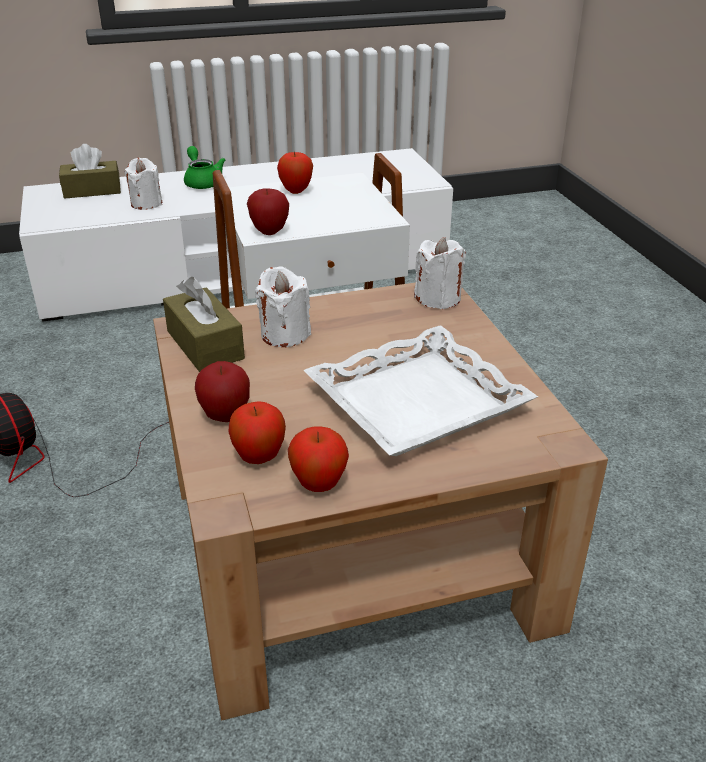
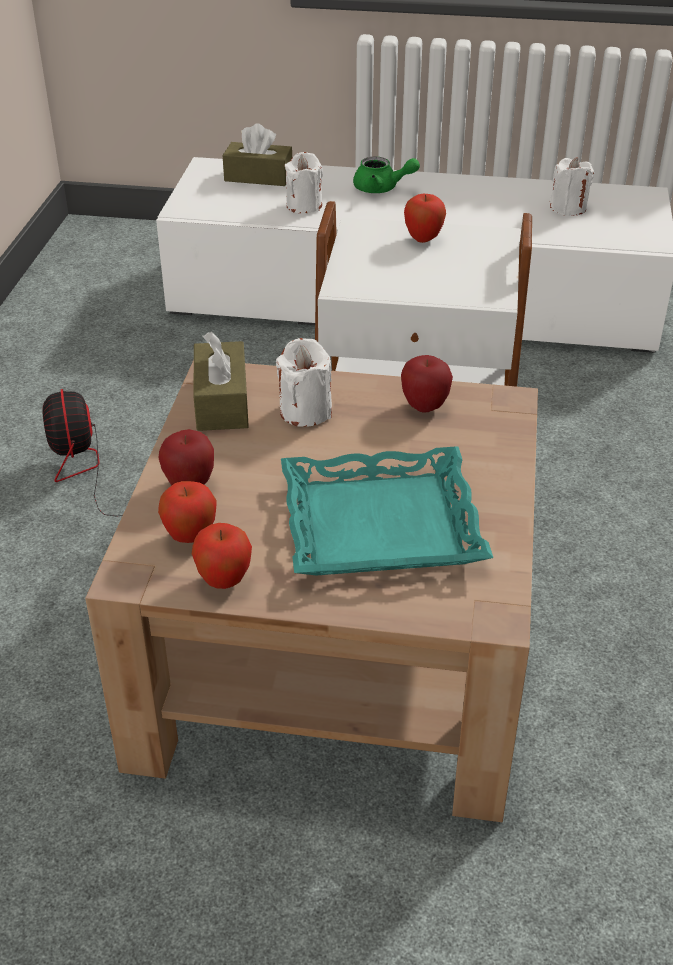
camera: 25 degrees right, 5 degrees up
green teapot [184,146,225,189] -> green teapot turned 105 degrees clockwise [353,157,420,193]
apple [247,188,289,235] -> apple moved to [401,355,453,413]
white tray [303,325,538,456] -> turquoise tray [281,447,493,575]
white candle [414,237,466,309] -> white candle moved to [549,157,594,216]

